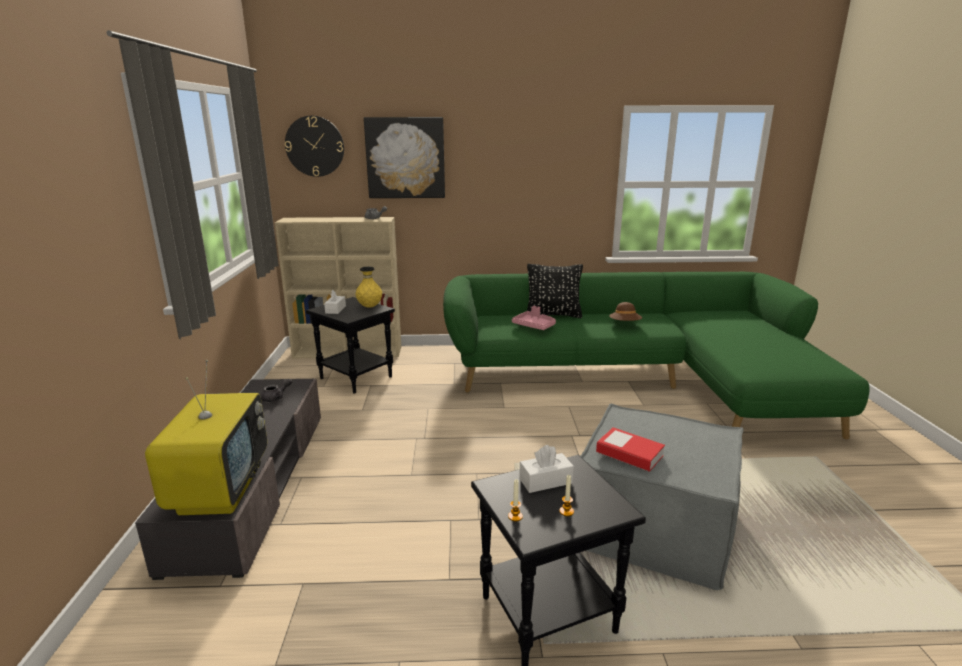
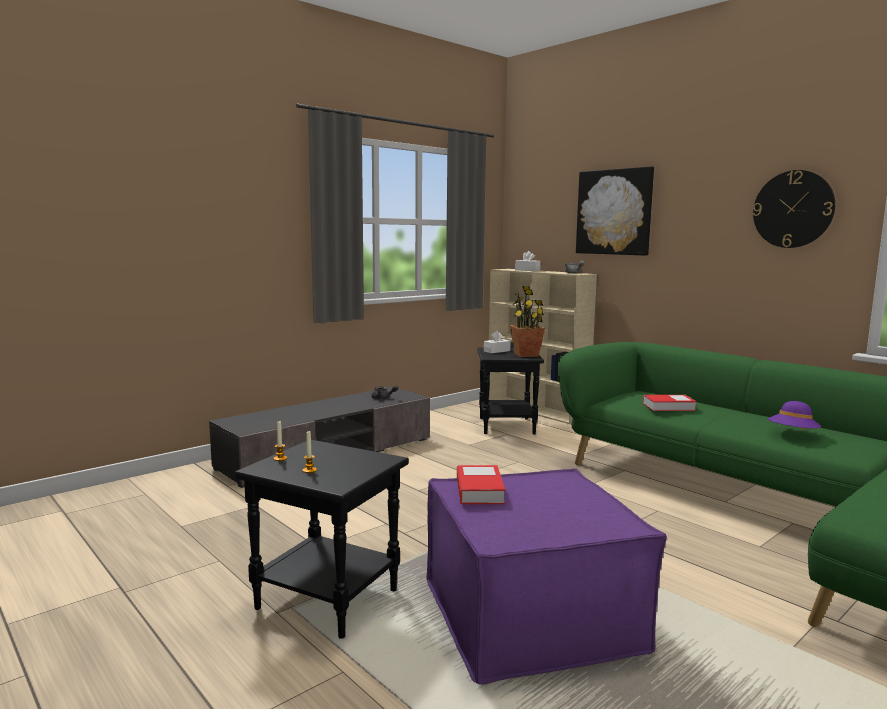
camera: 50 degrees right, 10 degrees down
television [145,360,267,515] -> none
wall clock [285,116,344,177] -> wall clock moved to [753,170,835,248]
yellow vase [355,267,382,308] -> potted plant [510,286,545,357]
pink tray [512,306,556,330] -> book [643,395,697,411]
white tissue box [519,445,574,493] -> white tissue box moved to [515,251,541,271]
black pillow [527,264,583,318] -> none
grey ottoman [581,403,744,590] -> purple ottoman [426,468,667,685]
brown hat [609,302,642,321] -> purple hat [768,401,821,430]

